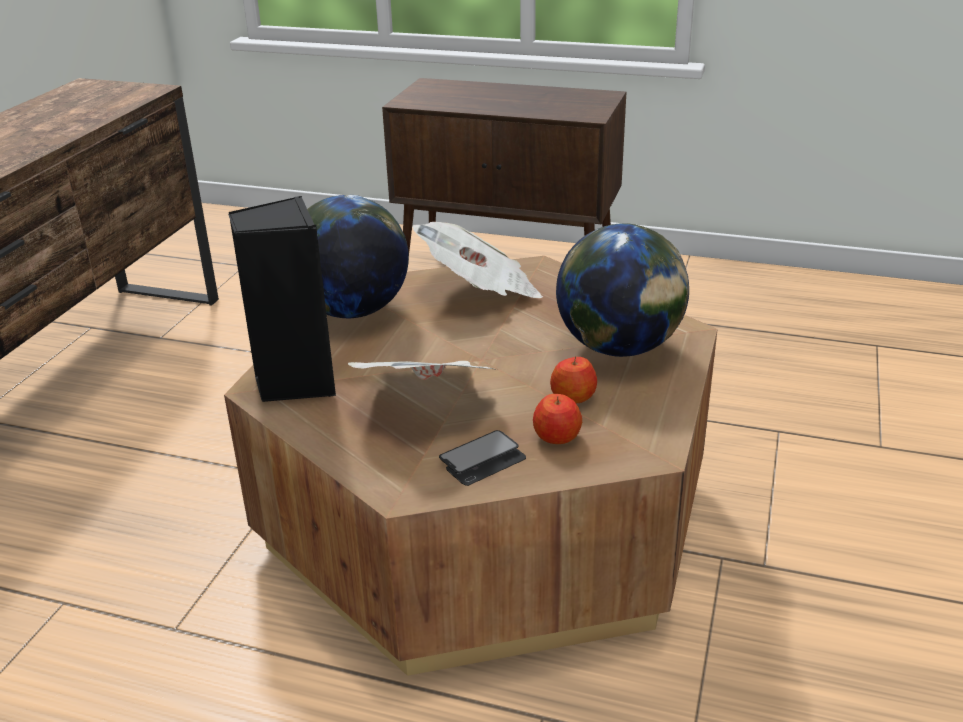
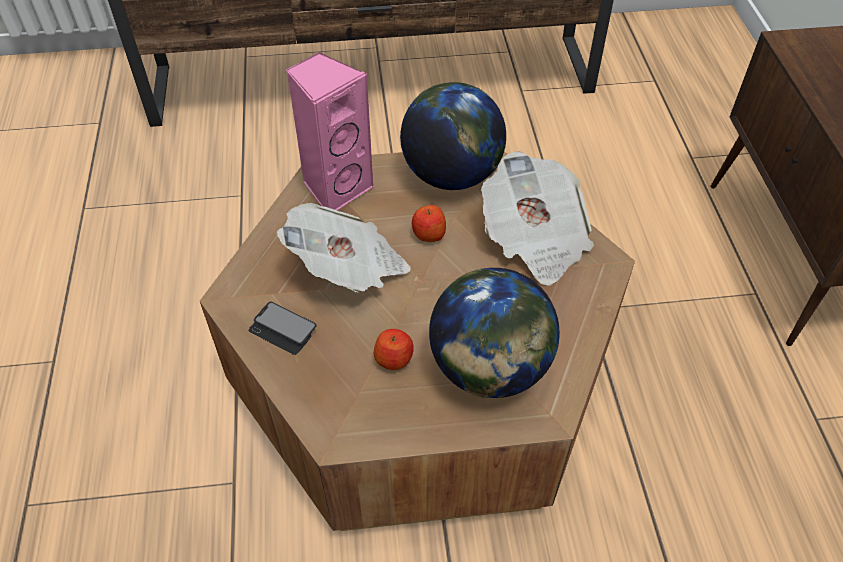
camera: 65 degrees right, 20 degrees up
black speaker [228,196,336,402] -> pink speaker [286,51,374,210]
apple [533,394,582,444] -> apple moved to [412,205,446,242]

